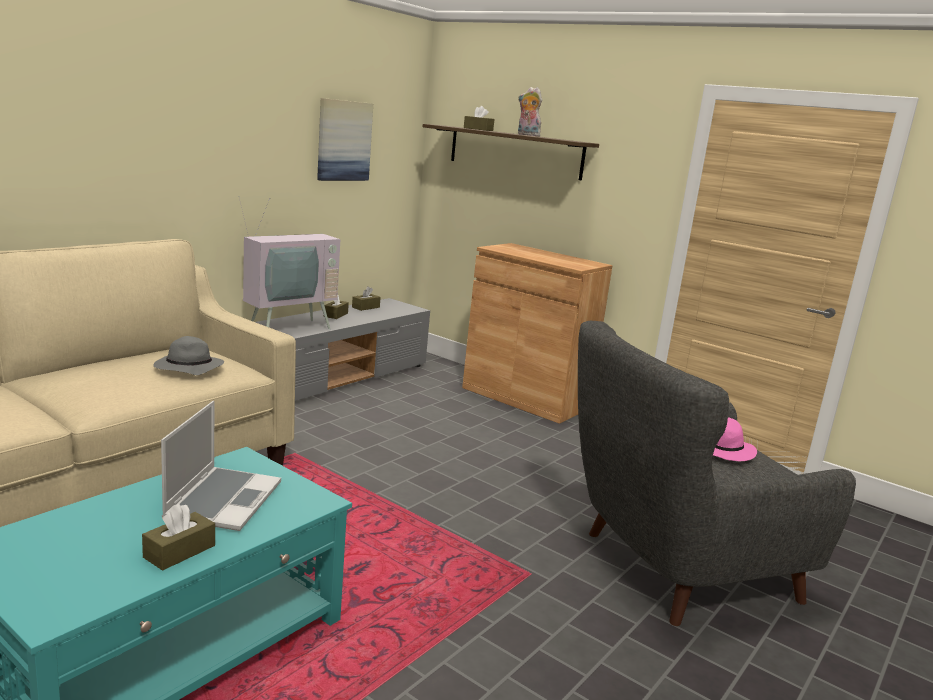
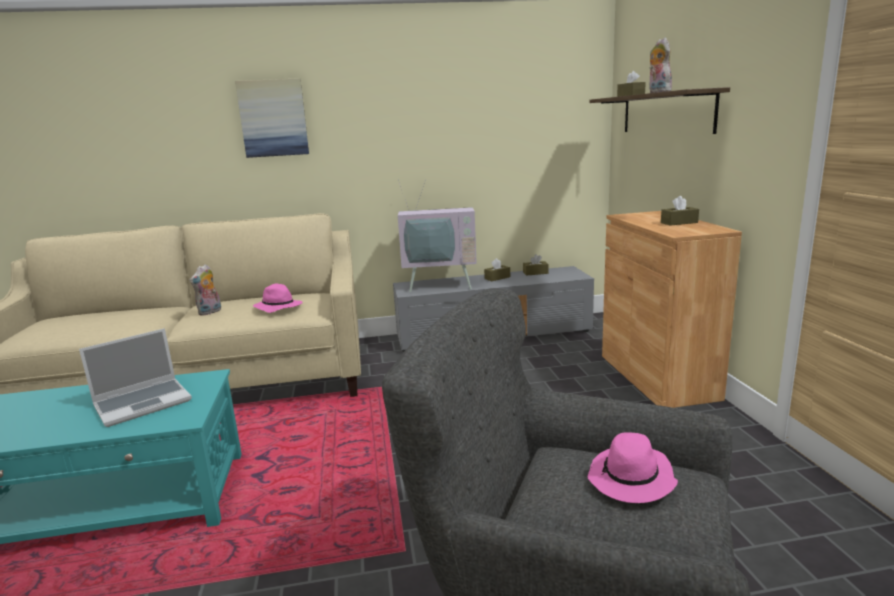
camera: 45 degrees right, 0 degrees up
brown tissue box [142,504,215,570] -> brown tissue box moved to [661,196,699,226]
grey hat [153,336,224,375] -> pink hat [253,284,303,313]
picture [317,98,373,181] -> picture moved to [235,78,309,158]
none -> plush toy [189,264,221,316]

